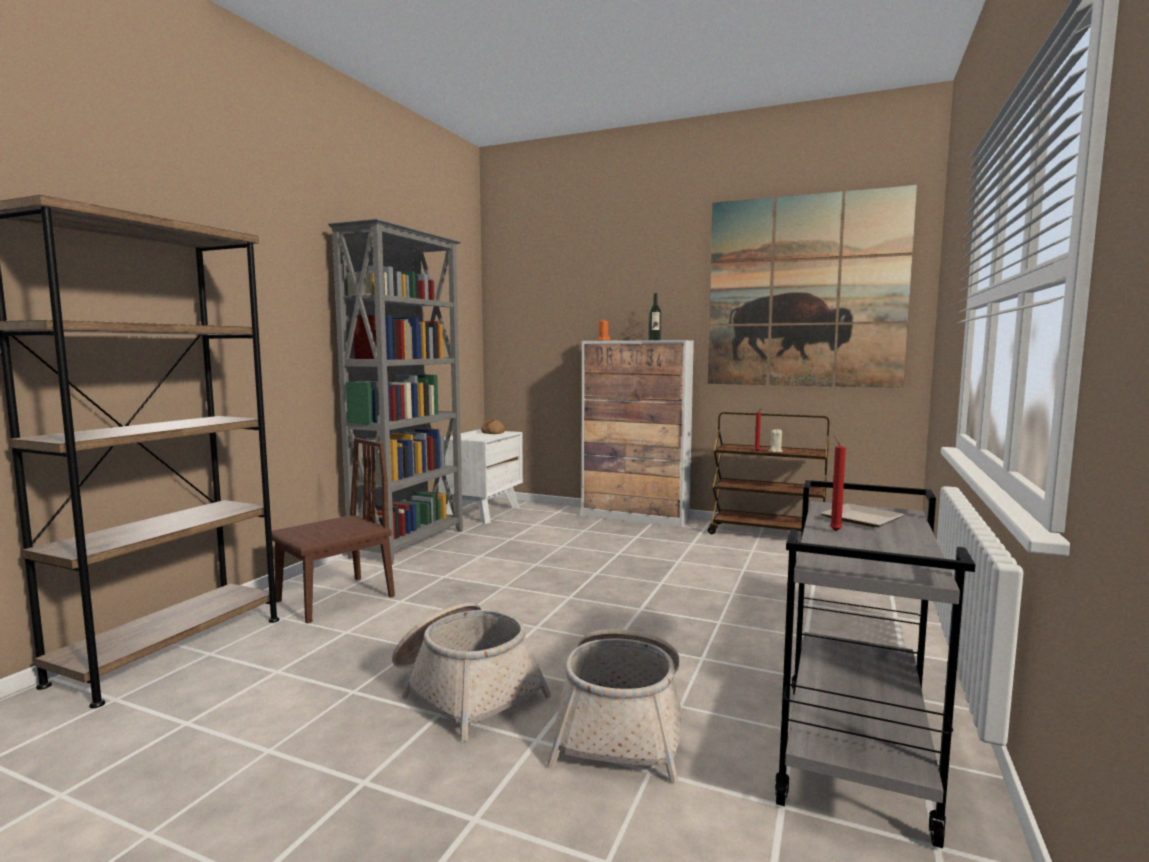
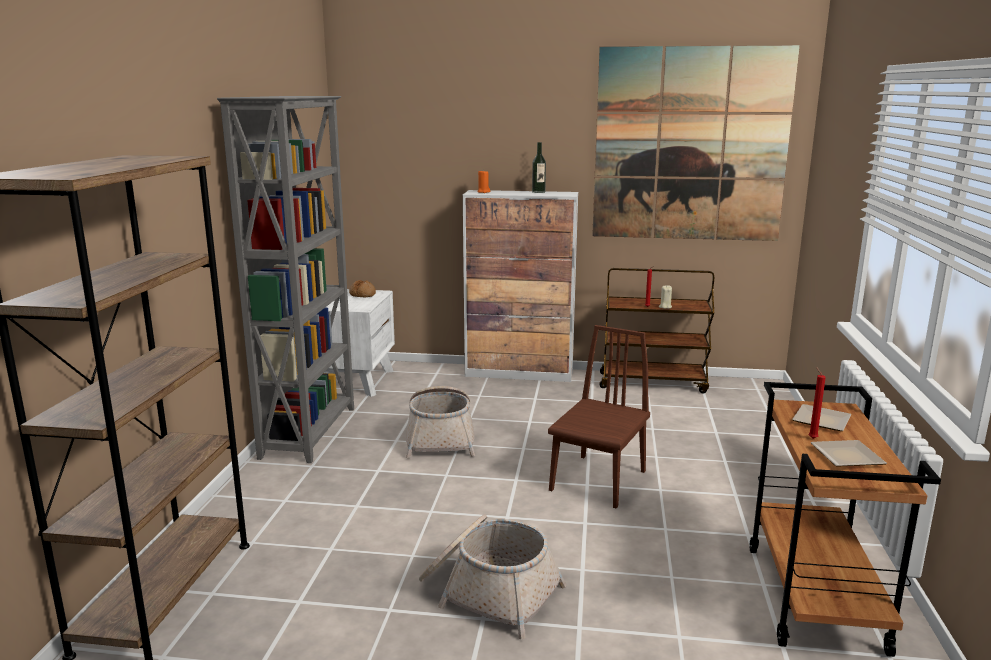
camera: 15 degrees left, 10 degrees up
brown chair [272,438,395,624] -> brown chair moved to [548,325,650,509]
basket [547,629,682,783] -> basket moved to [406,386,475,459]
grey cart [775,480,975,848] -> brown cart [750,382,941,657]
none -> plate [810,440,887,467]

